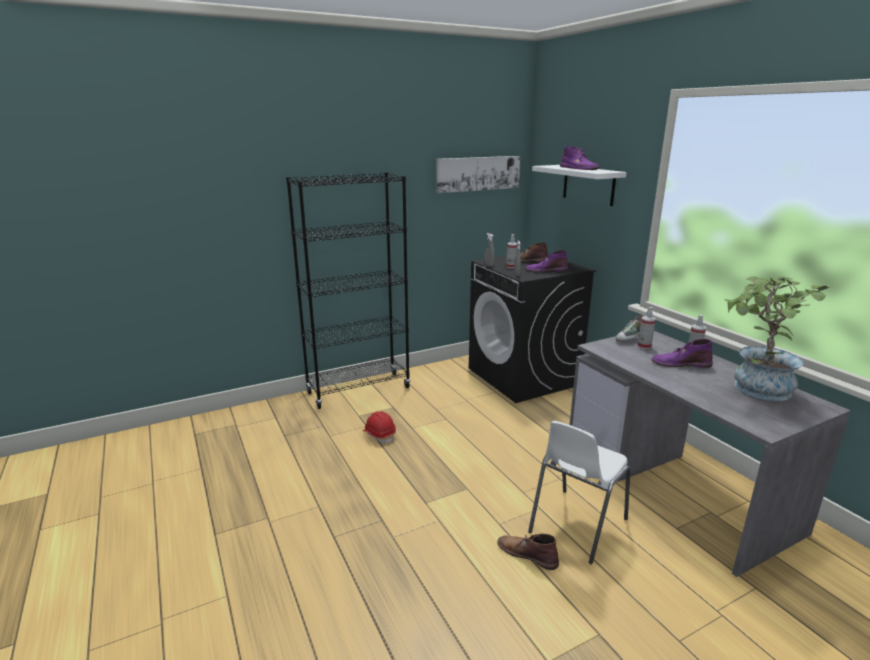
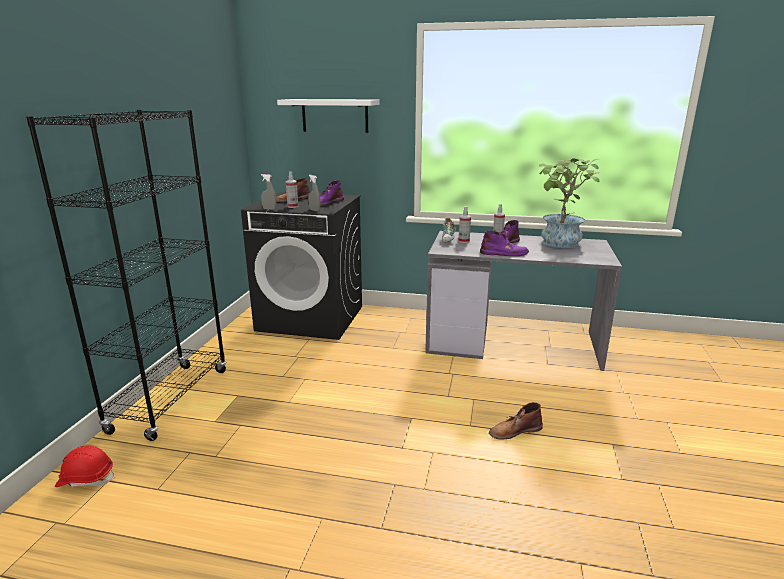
camera: 50 degrees left, 0 degrees up
red hard hat [363,411,396,443] -> red hard hat moved to [55,445,114,487]
picture [436,156,520,193] -> none
white chair [528,421,631,564] -> none
purple boot [560,146,599,170] -> purple boot moved to [480,231,529,256]

